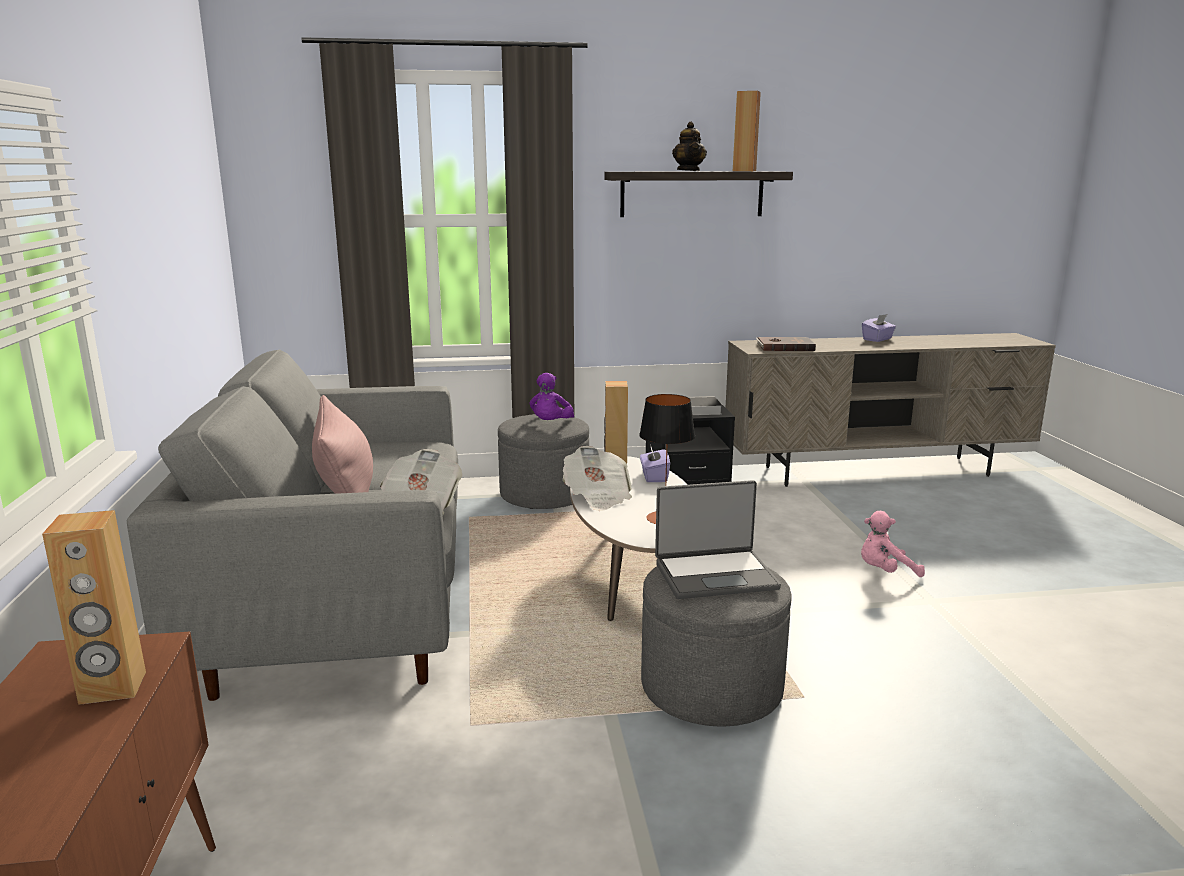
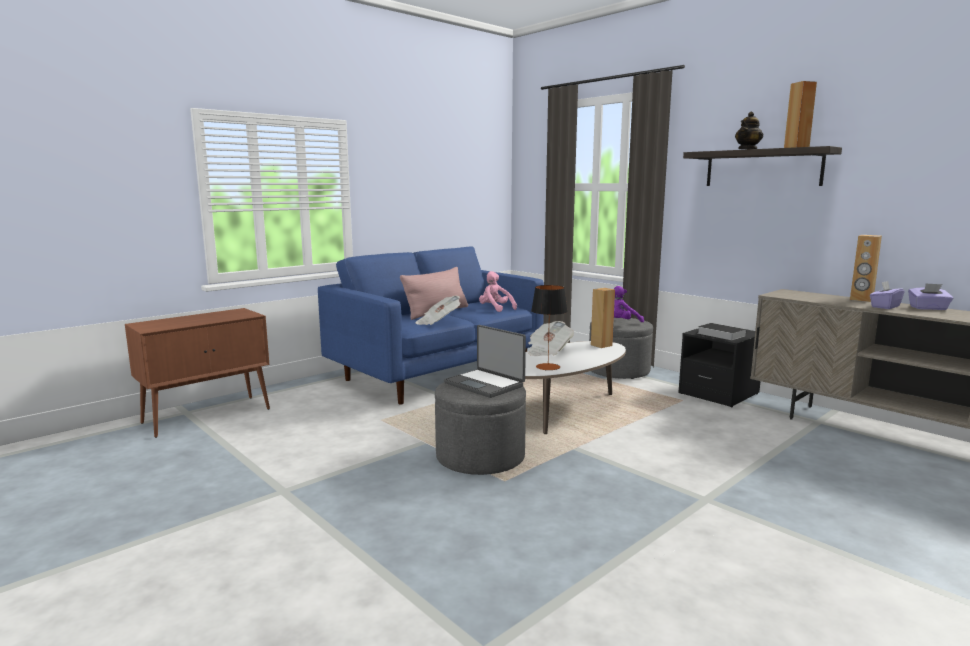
camera: 55 degrees right, 5 degrees down
brown speaker [42,510,146,705] -> brown speaker moved to [850,235,882,302]
grey sofa [127,349,458,701] -> blue sofa [318,246,544,405]
purple tissue box [640,444,670,482] -> purple tissue box moved to [870,281,905,309]
brown book [756,337,816,351] -> none
pink plush toy [861,511,925,577] -> pink plush toy moved to [479,271,517,312]

